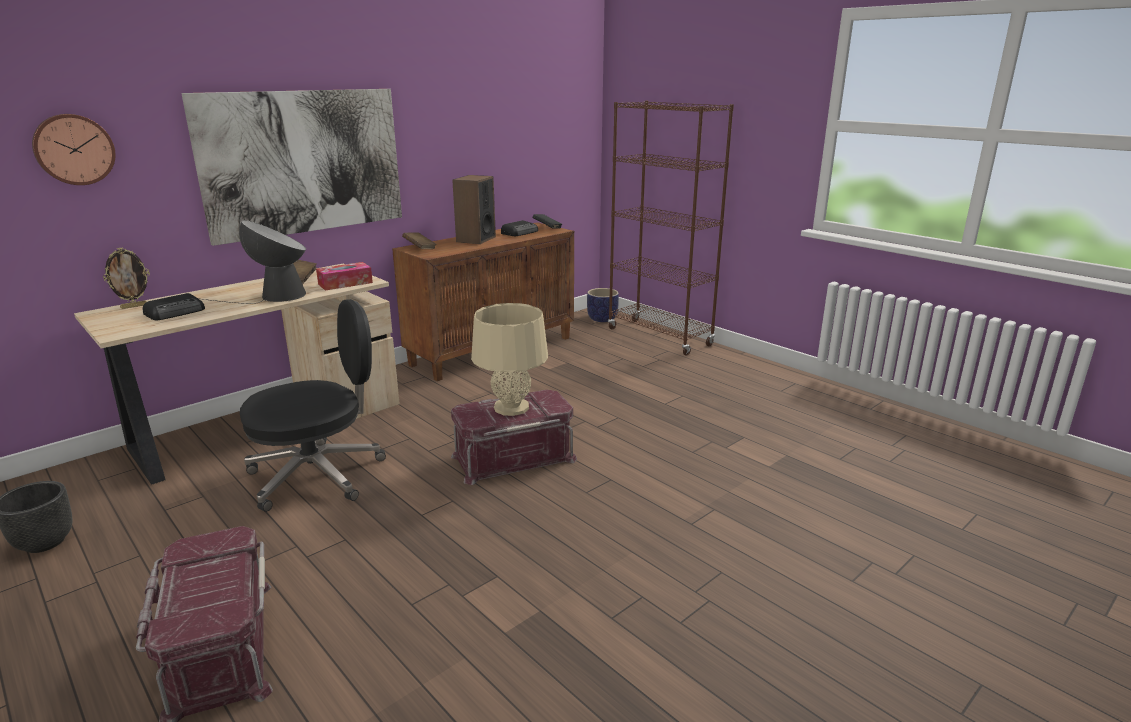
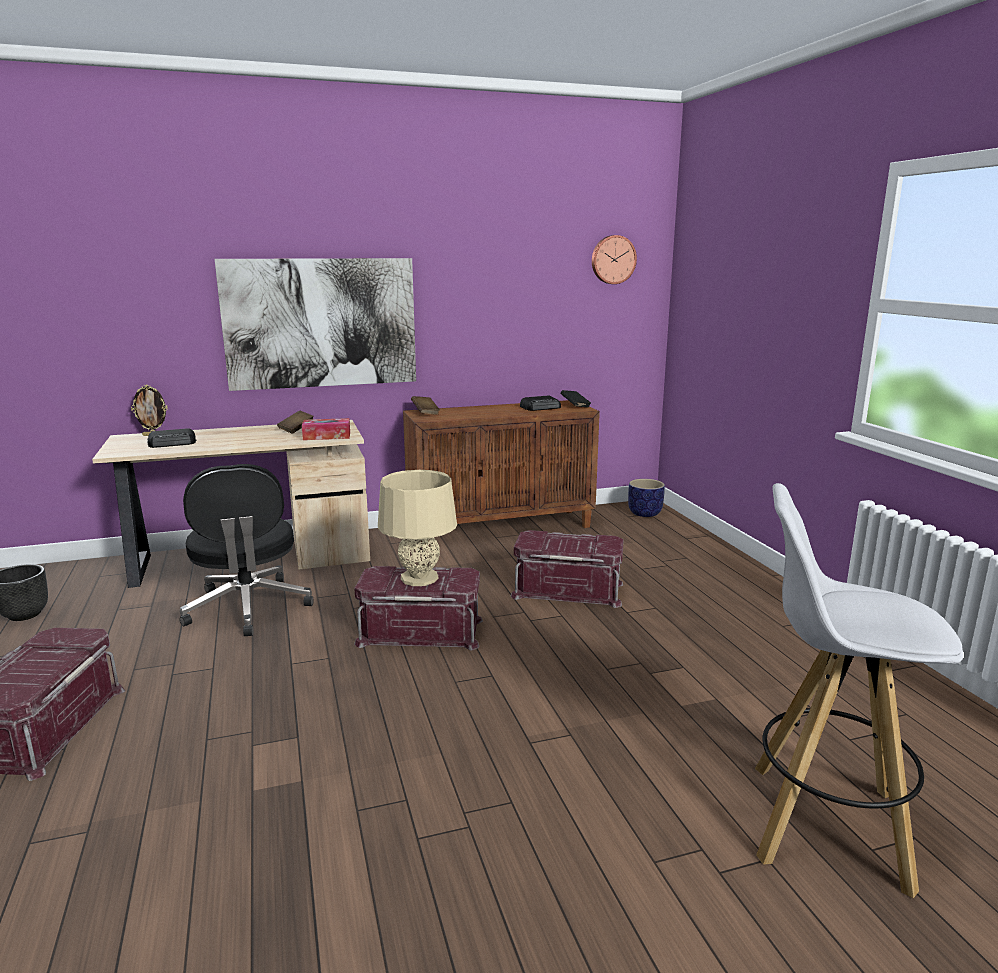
camera: 25 degrees right, 5 degrees down
wall clock [32,114,116,185] -> wall clock moved to [592,235,637,284]
table lamp [198,220,306,304] -> none
black office chair [240,299,386,512] -> black office chair turned 75 degrees clockwise [180,464,313,636]
speaker [452,175,496,244] -> none
brown bookcase [608,101,734,356] -> none
none -> red storage box [511,530,624,608]
none -> white stool [755,483,963,898]

